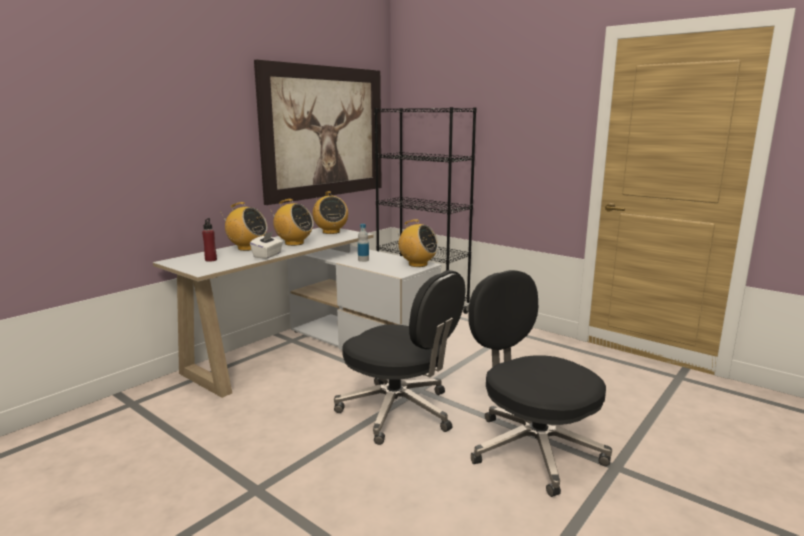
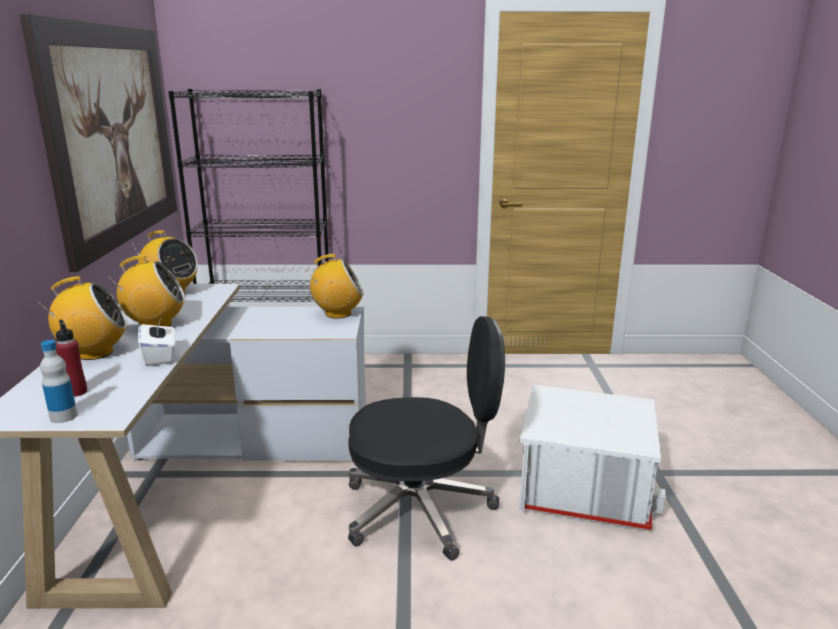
camera: 40 degrees left, 5 degrees up
bottle [358,224,369,262] -> bottle moved to [40,340,78,423]
black office chair [468,270,612,497] -> white storage box [519,385,666,530]

